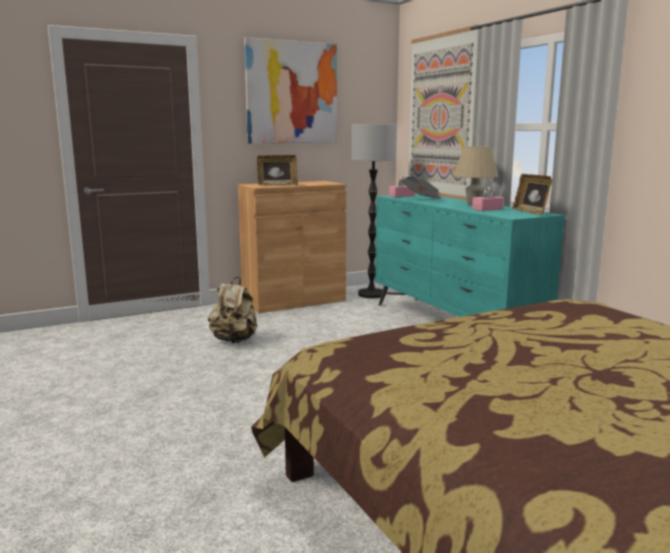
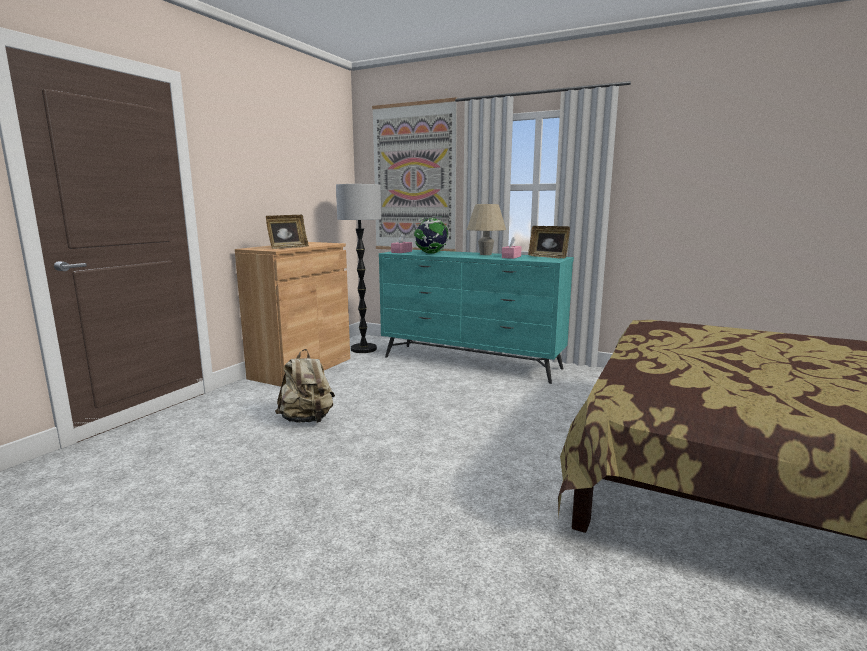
camera: 35 degrees left, 0 degrees up
picture [244,37,337,143] -> none
newspaper [401,177,441,199] -> globe [414,216,449,254]

